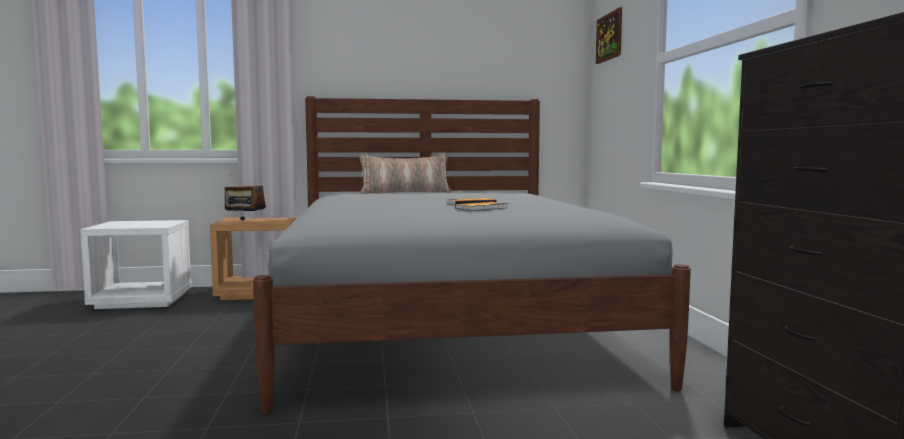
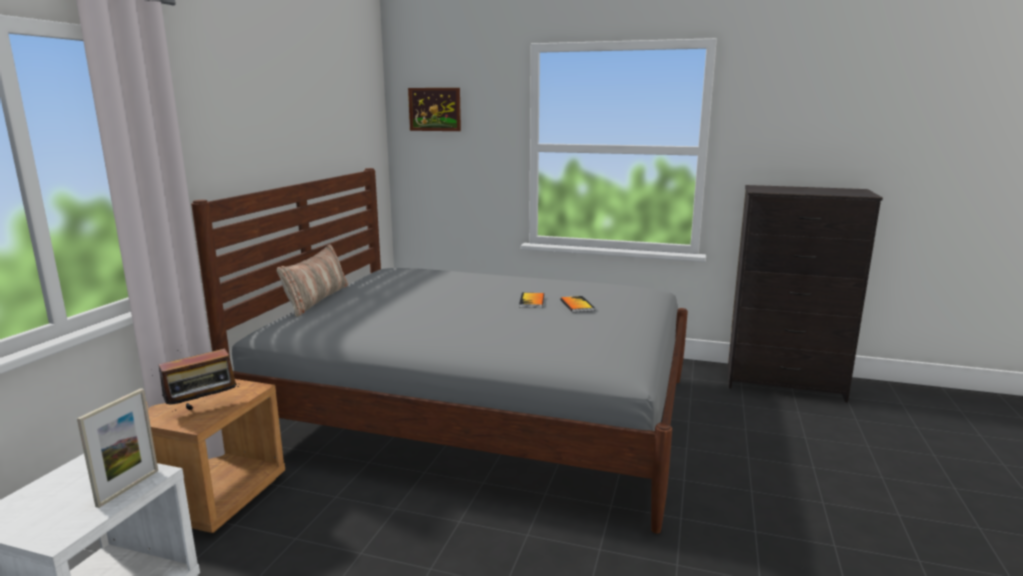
camera: 65 degrees left, 10 degrees up
none -> picture frame [77,388,158,508]

